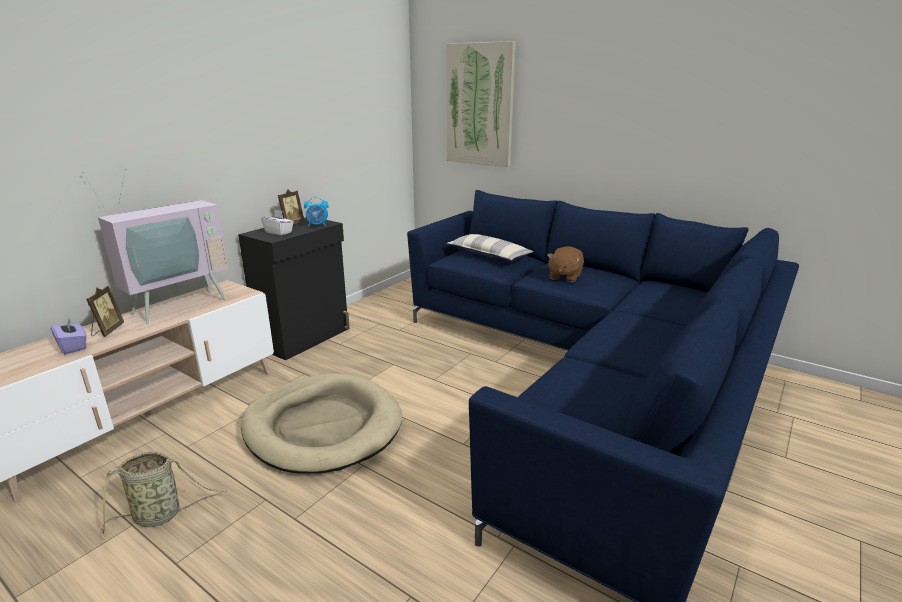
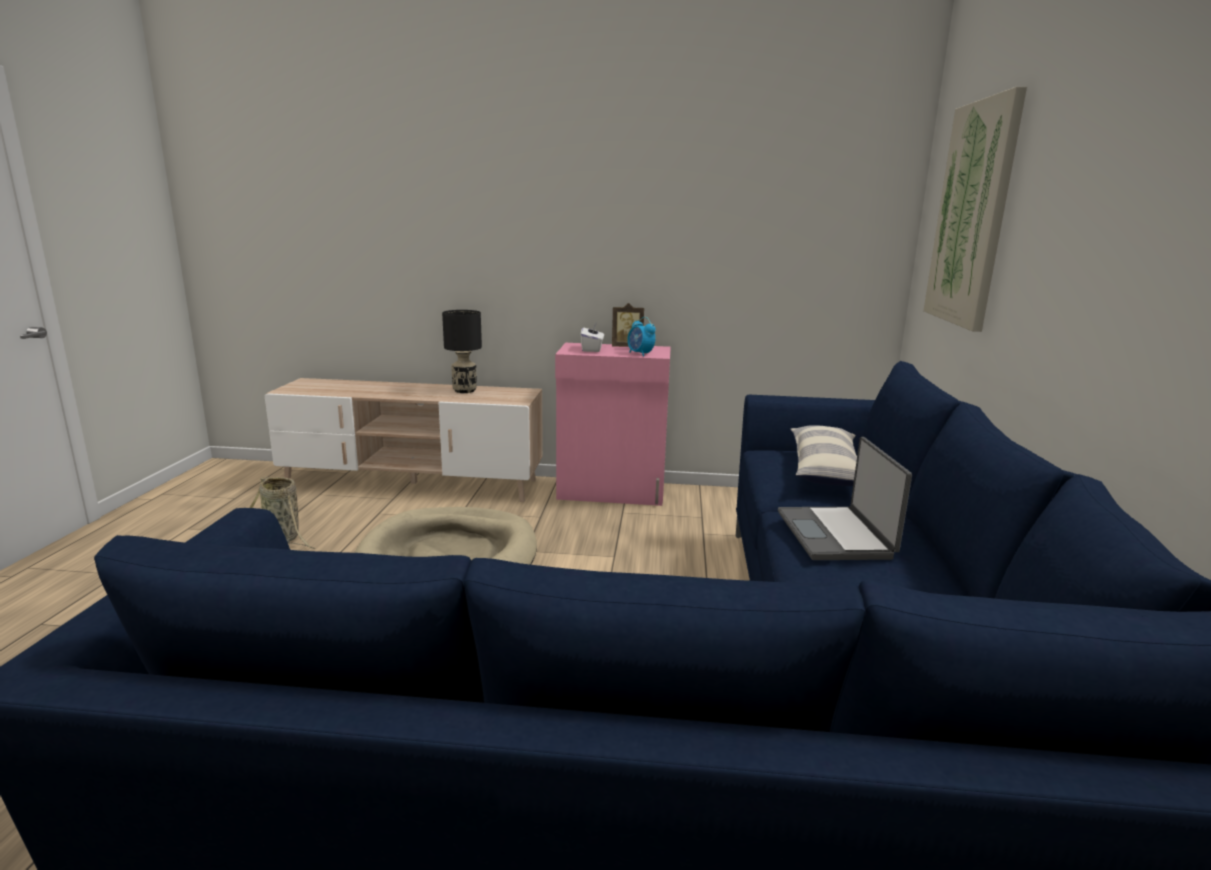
camera: 60 degrees right, 5 degrees down
purple tissue box [51,318,87,355] -> none
television [82,169,228,325] -> black table lamp [442,310,482,393]
picture frame [86,286,124,337] -> none
black cabinet [238,217,350,360] -> pink cabinet [555,343,671,506]
brown plush toy [547,246,584,282] -> laptop [778,437,912,560]

